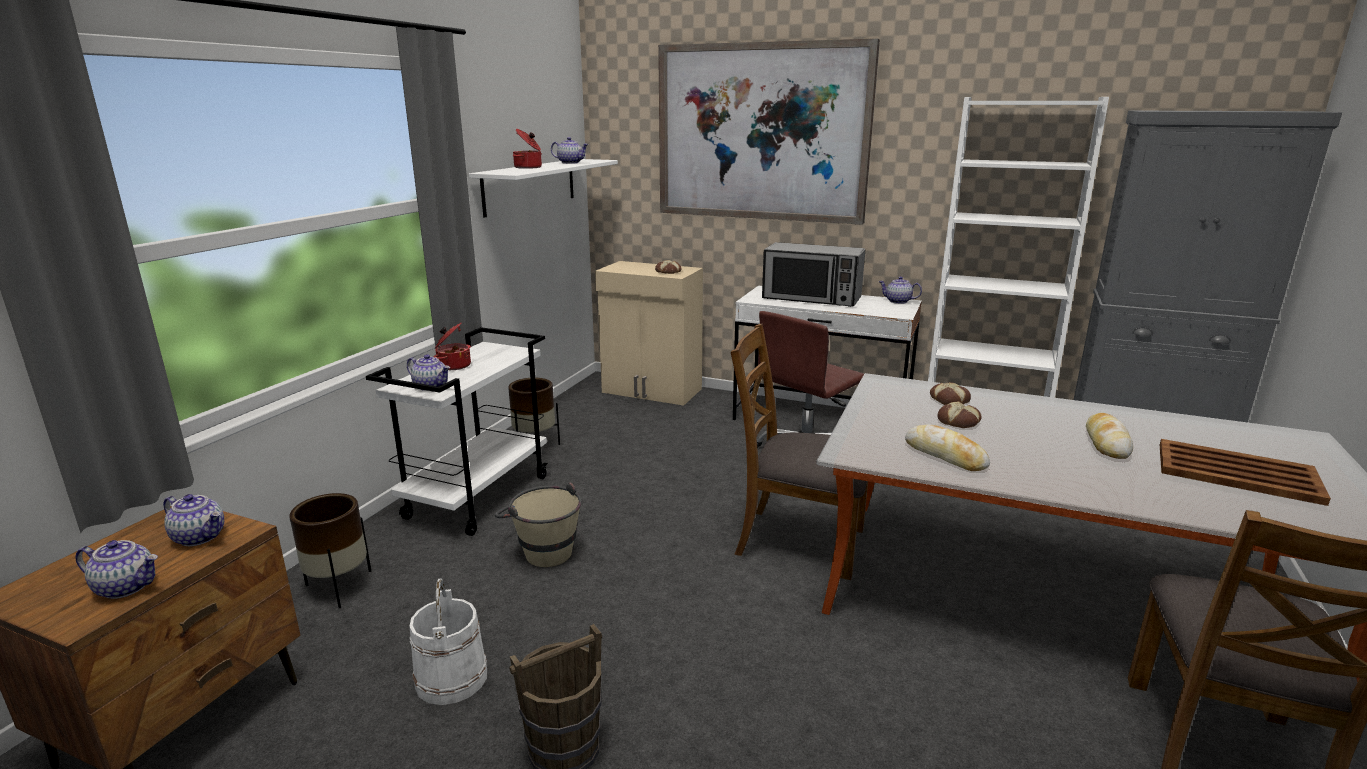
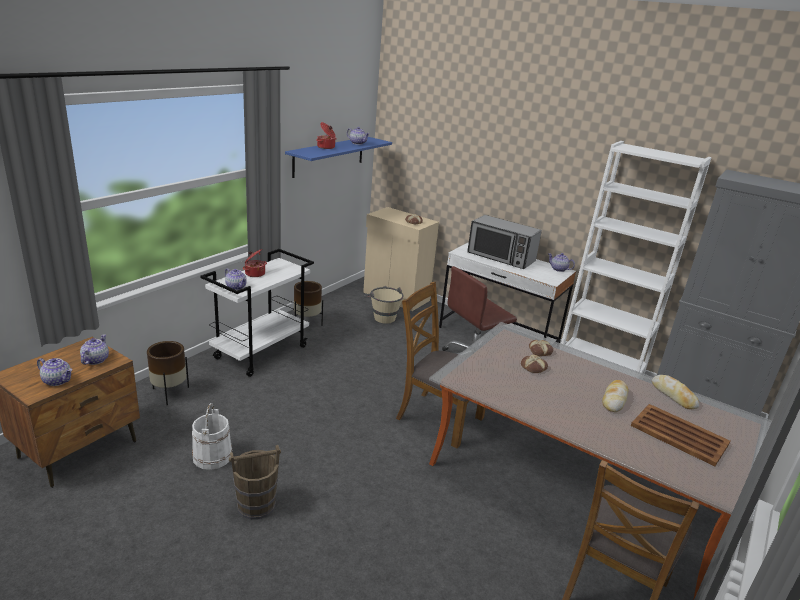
camera: 10 degrees right, 5 degrees up
teapot [163,494,224,546] -> teapot turned 120 degrees counterclockwise [80,334,109,365]
white shelf [469,159,618,218] -> blue shelf [285,137,392,178]
beige bucket [495,482,582,567] -> beige bucket moved to [364,287,403,324]
picture [658,38,880,225] -> none
bread [905,424,990,471] -> bread moved to [652,375,699,409]

